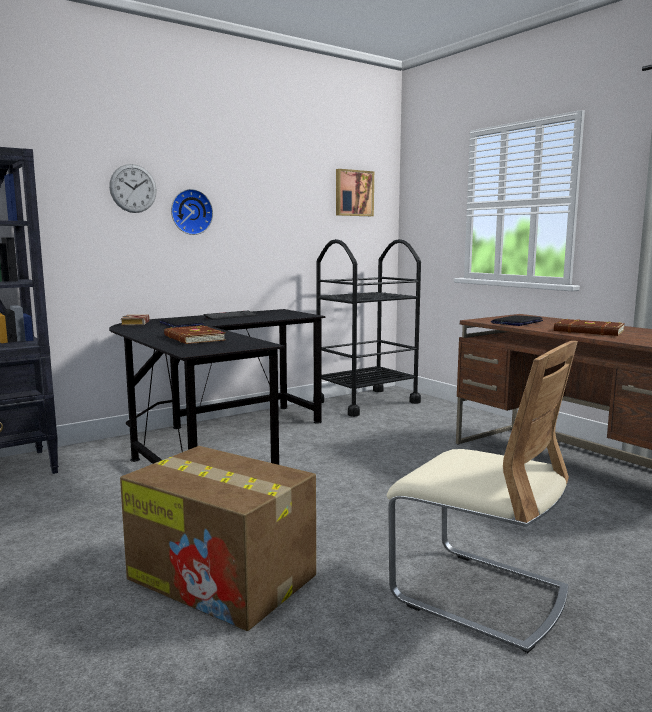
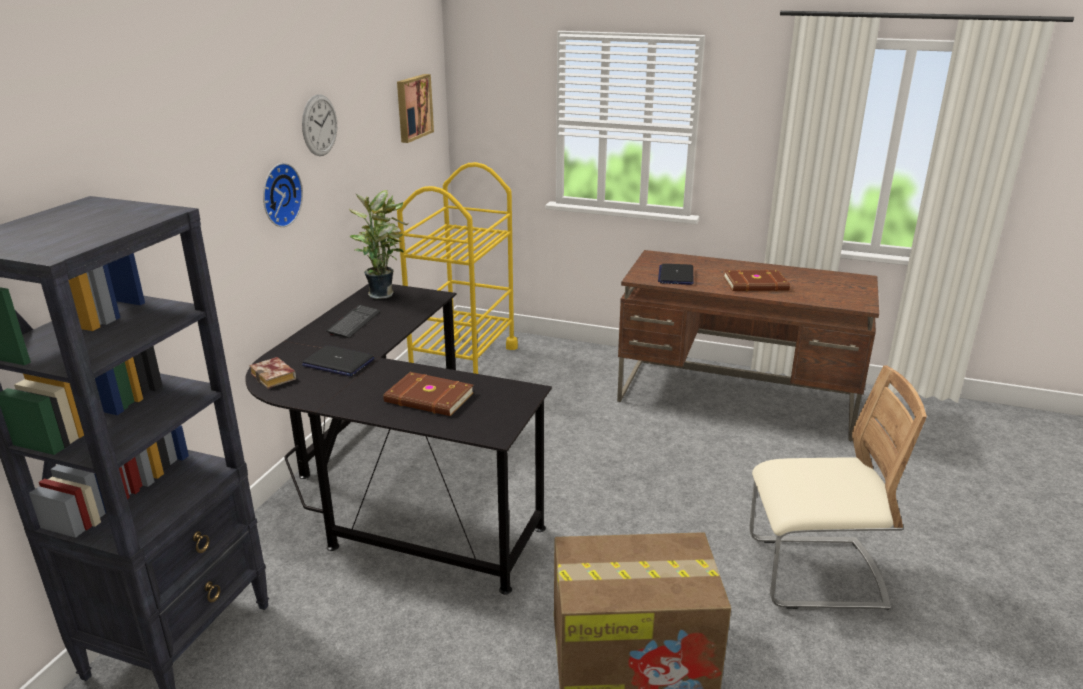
camera: 35 degrees left, 15 degrees up
wall clock [109,164,157,213] -> wall clock moved to [302,94,337,156]
black cart [313,239,421,417] -> yellow cart [397,162,518,374]
none -> potted plant [349,190,409,299]

